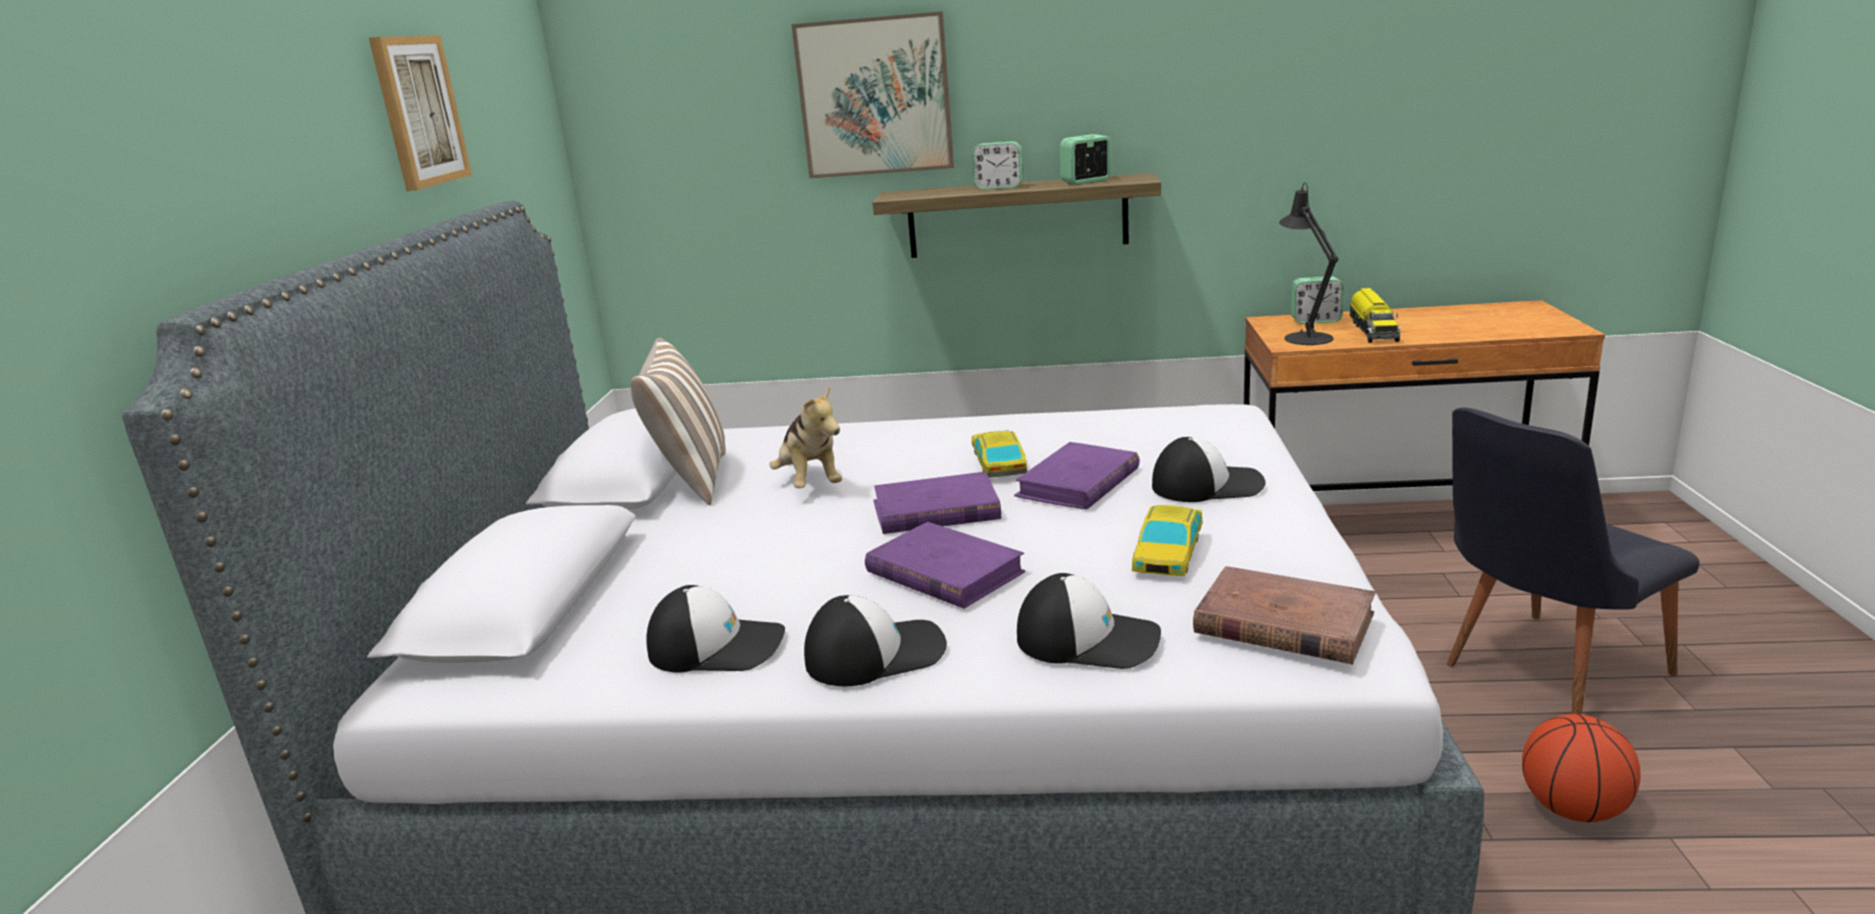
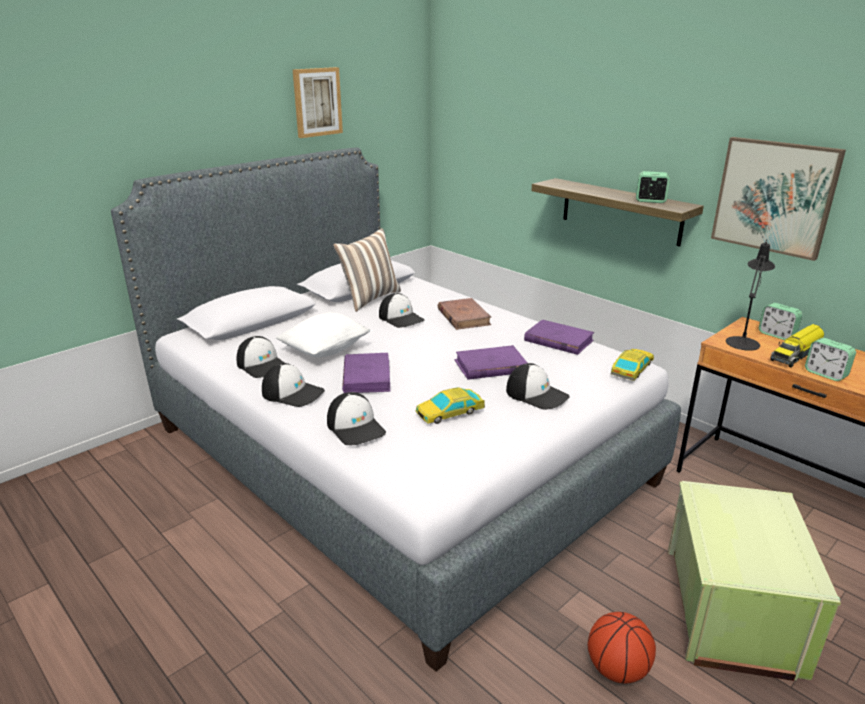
camera: 40 degrees right, 5 degrees up
plush toy [770,386,842,488] -> cap [379,293,425,328]
picture [791,11,954,178] -> picture moved to [711,137,846,261]
purple book [873,472,1001,534] -> purple book moved to [524,320,594,355]
alarm clock [972,141,1023,190] -> alarm clock moved to [805,338,856,381]
toy car [972,431,1027,478] -> toy car moved to [611,349,654,381]
brown book [1193,566,1376,665] -> brown book moved to [438,298,492,330]
black chair [1447,408,1699,714] -> green storage box [668,481,841,681]
none -> white pillow [276,312,370,357]

